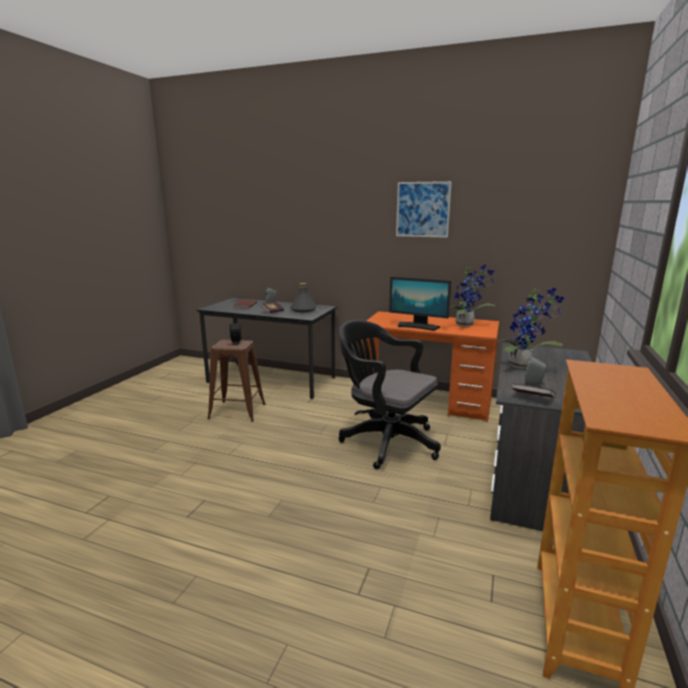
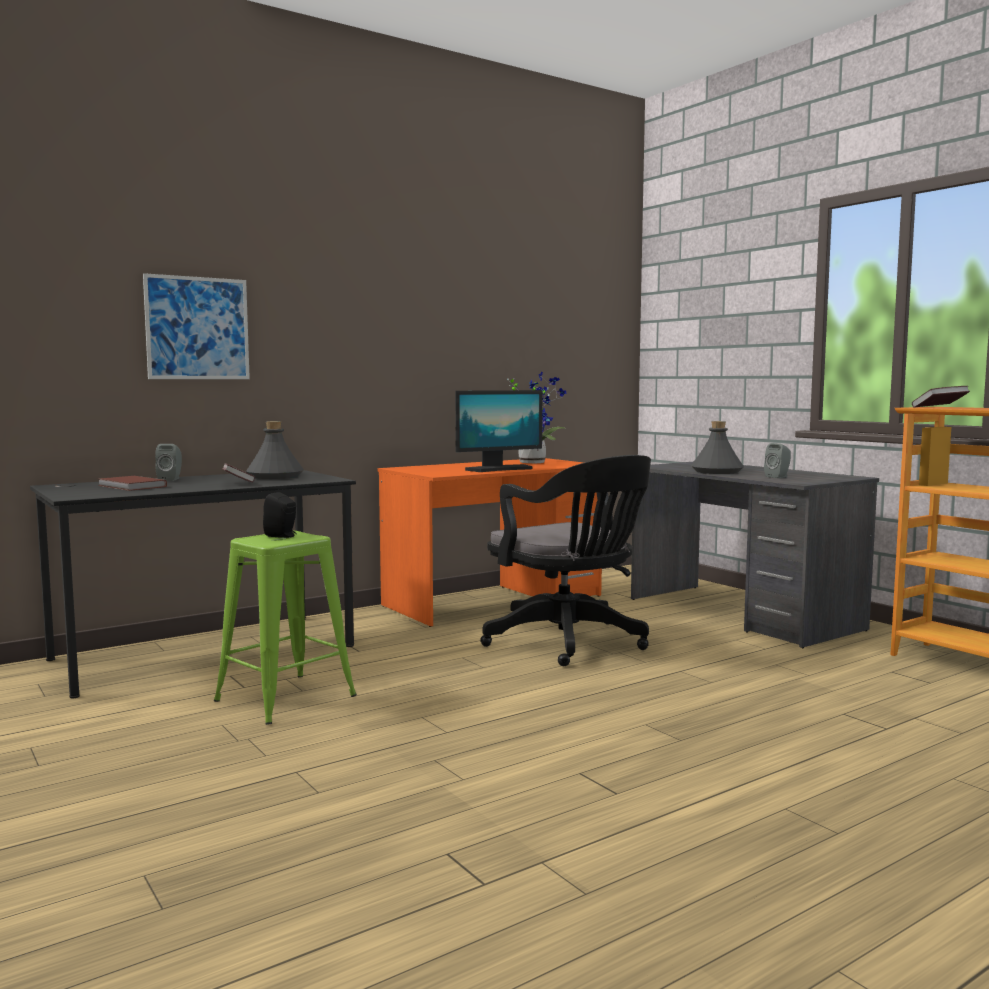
camera: 55 degrees left, 10 degrees down
brown stool [207,339,265,422] -> green stool [214,531,357,725]
black office chair [338,320,441,469] -> black office chair turned 105 degrees counterclockwise [480,455,651,666]
picture [396,181,452,238] -> picture moved to [143,273,250,379]
potted plant [496,288,564,369] -> grey bottle [691,421,744,474]
book [512,383,556,398] -> book moved to [912,386,970,408]

